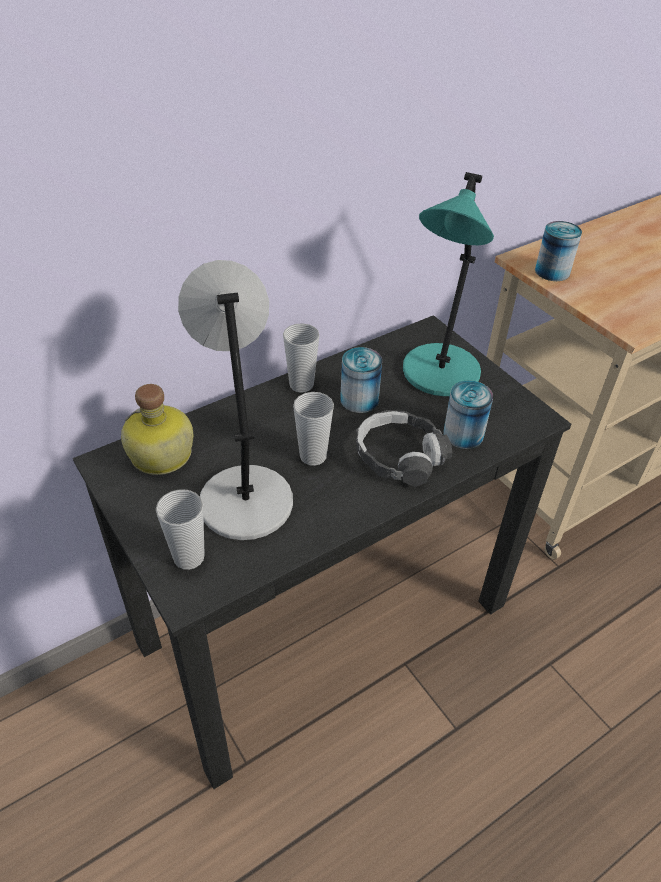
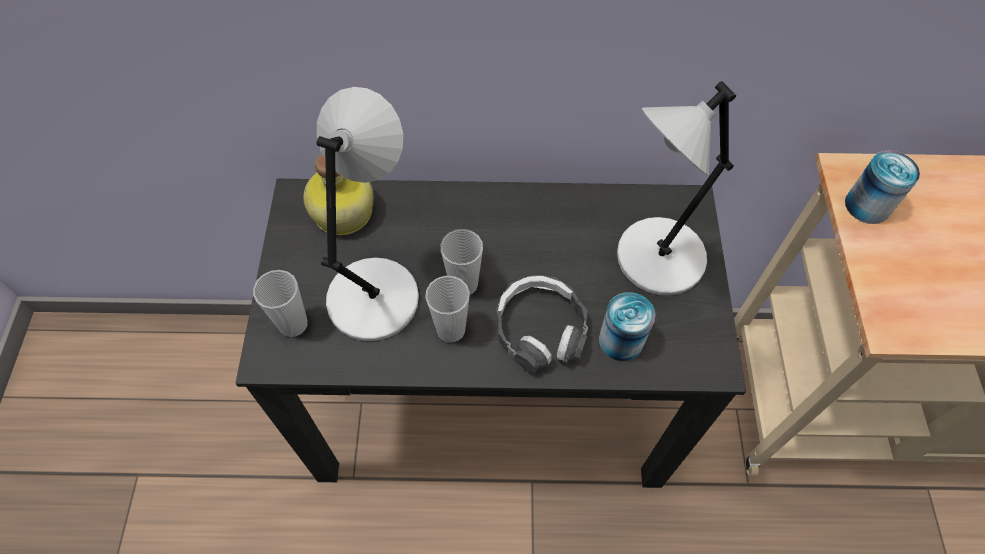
camera: 35 degrees right, 15 degrees up
cup [283,323,320,393] -> cup moved to [425,276,470,343]
can [340,347,382,413] -> none
turquoise table lamp [403,172,494,396] -> grey table lamp [617,81,736,295]

